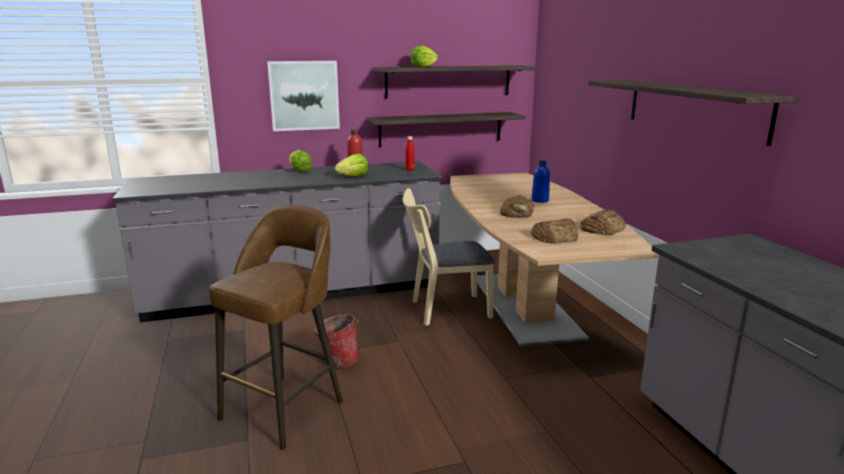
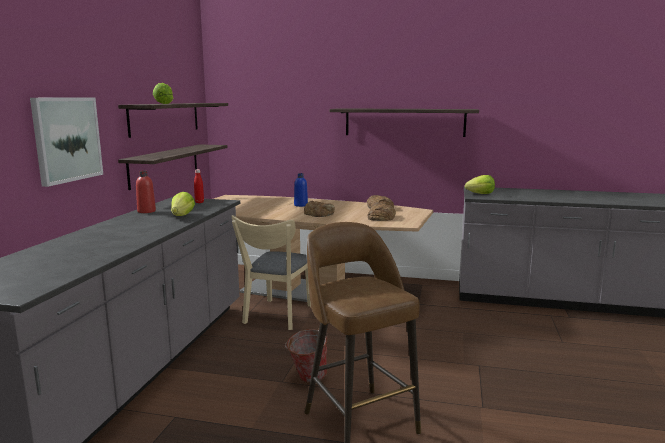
camera: 60 degrees left, 5 degrees down
lettuce [289,150,312,172] -> lettuce moved to [465,175,495,194]

